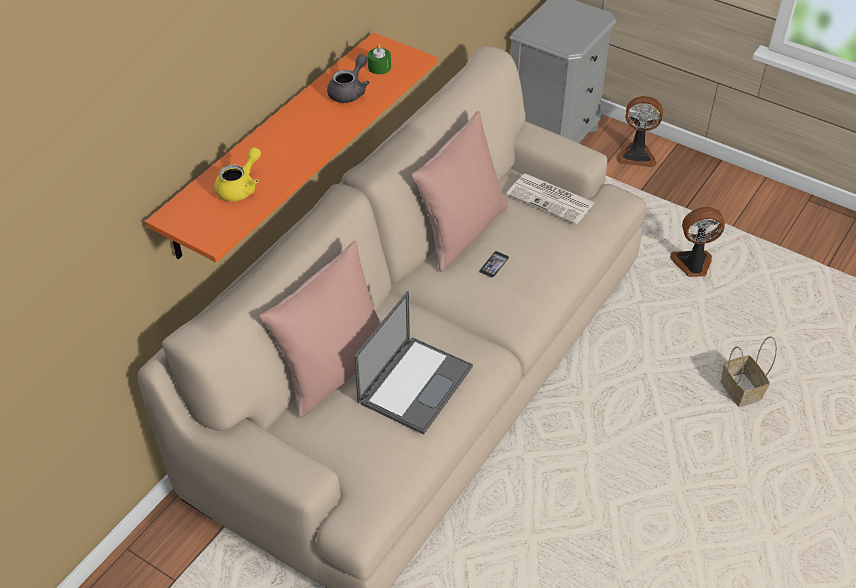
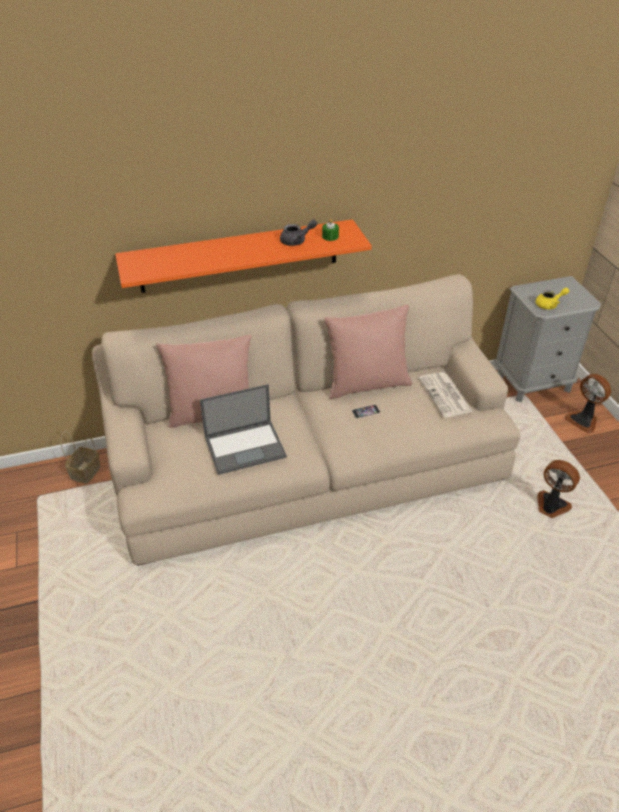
camera: 40 degrees right, 5 degrees down
yellow teapot [214,147,261,201] -> yellow teapot moved to [536,288,569,309]
basket [721,336,777,407] -> basket moved to [61,431,101,484]

